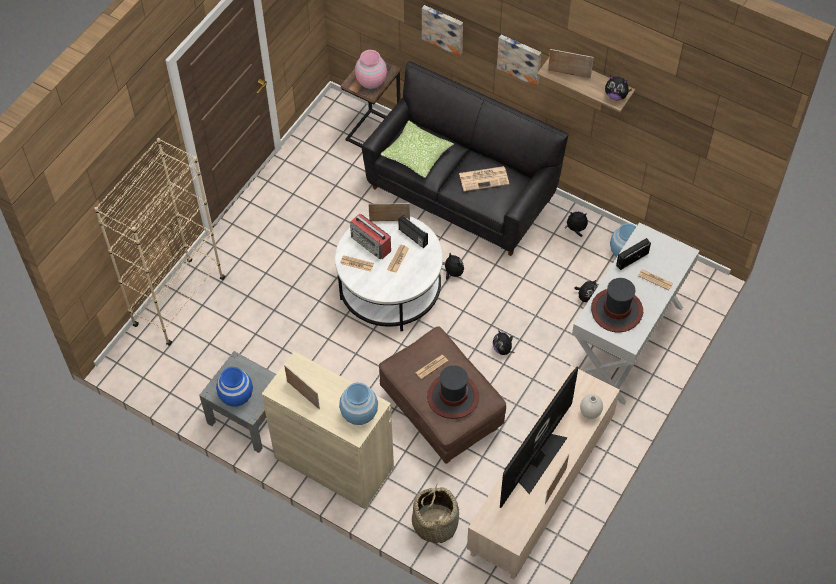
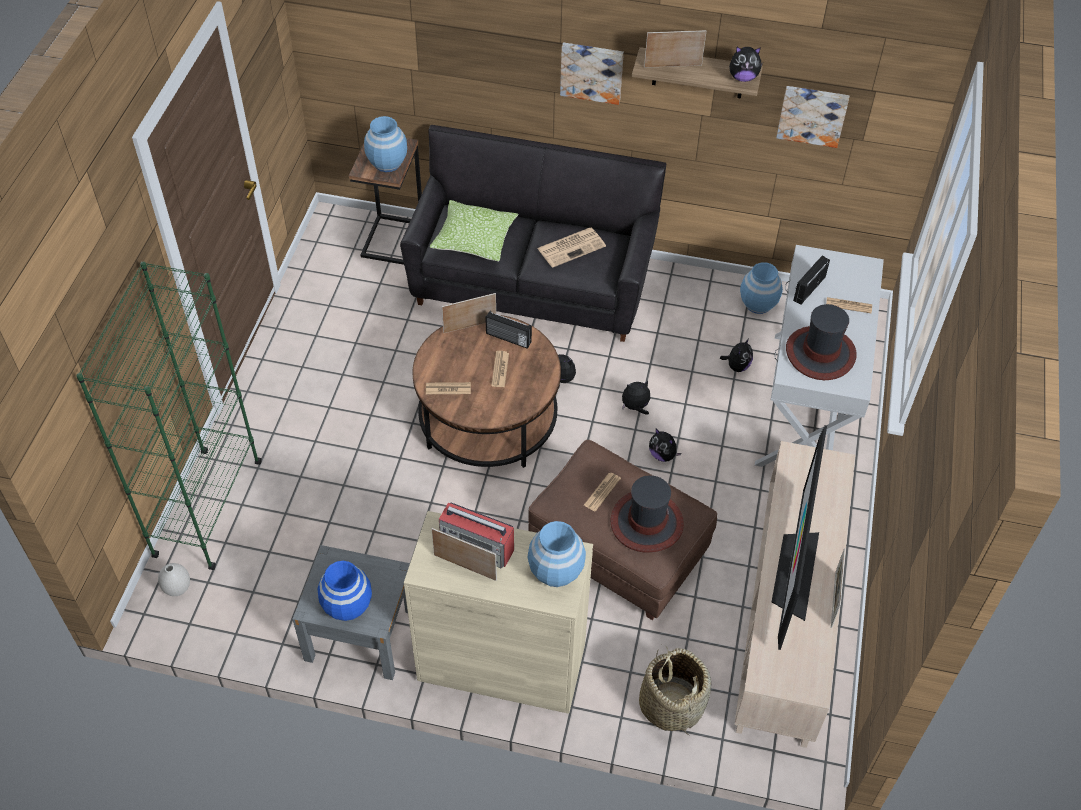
camera: 20 degrees left, 5 degrees down
beige bookcase [94,138,225,345] -> green bookcase [76,262,262,570]
white coffee table [335,216,443,331] -> brown coffee table [412,315,561,468]
radio [350,214,391,259] -> radio moved to [439,503,514,568]
pink vase [355,50,387,90] -> blue vase [364,116,407,172]
picture [422,5,463,56] -> picture moved to [776,86,849,148]
plush toy [565,212,588,237] -> plush toy moved to [622,381,650,415]
white vase [580,394,603,419] -> white vase moved to [158,563,190,596]

